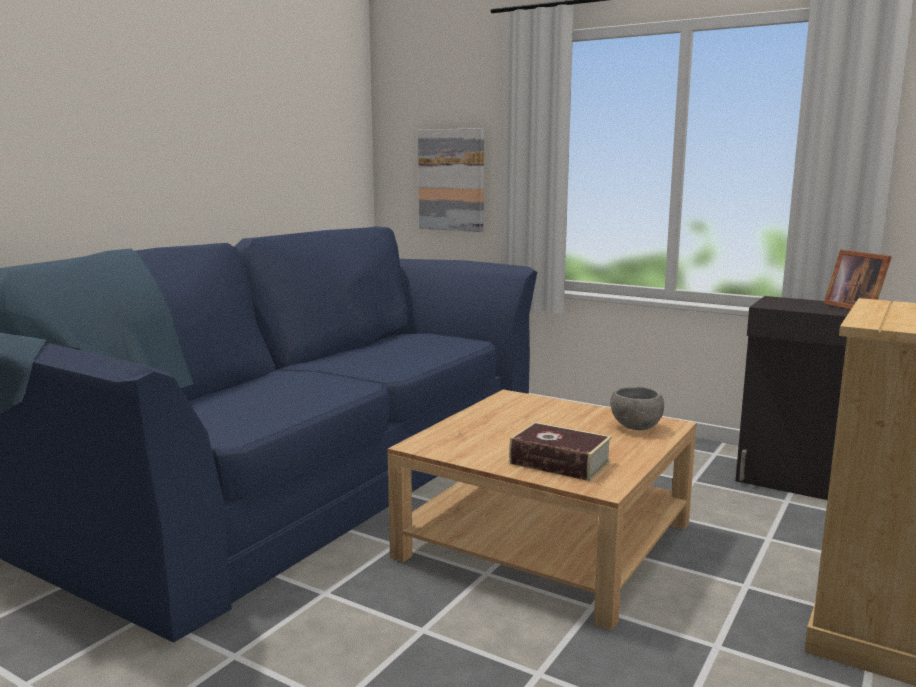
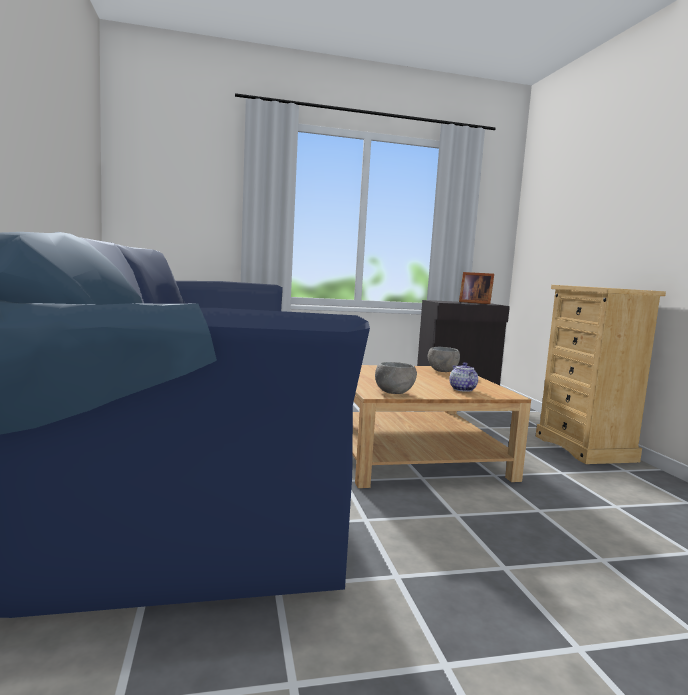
camera: 45 degrees left, 5 degrees down
picture [418,128,484,232] -> none
book [509,422,612,481] -> teapot [449,362,478,392]
none -> grey bowl [375,362,417,394]

